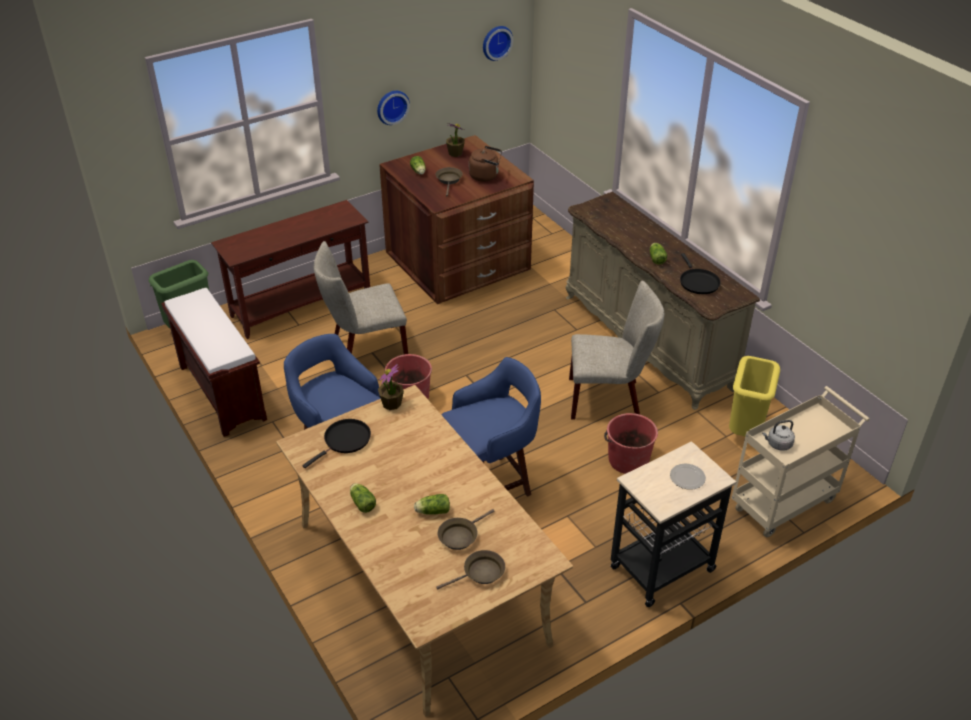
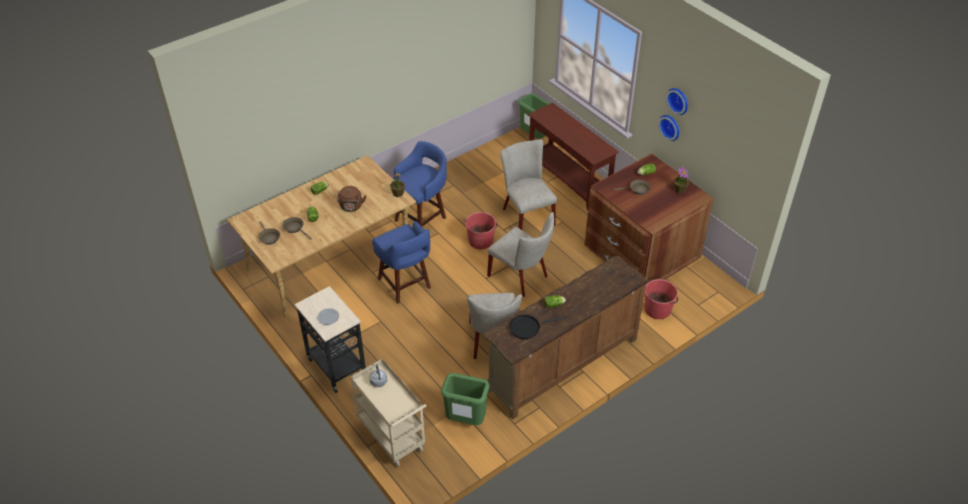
camera: 85 degrees right, 5 degrees up
brown bench [161,288,267,437] -> none
black frying pan [302,419,371,468] -> none
brown kettle [469,146,502,182] -> brown kettle moved to [337,186,366,212]
wall clock [483,26,513,61] -> wall clock moved to [666,88,688,115]
red bucket [604,413,658,474] -> red bucket moved to [645,279,678,319]
yellow trash can [729,356,780,436] -> green trash can [441,373,489,425]
none -> beige chair [487,212,554,297]

